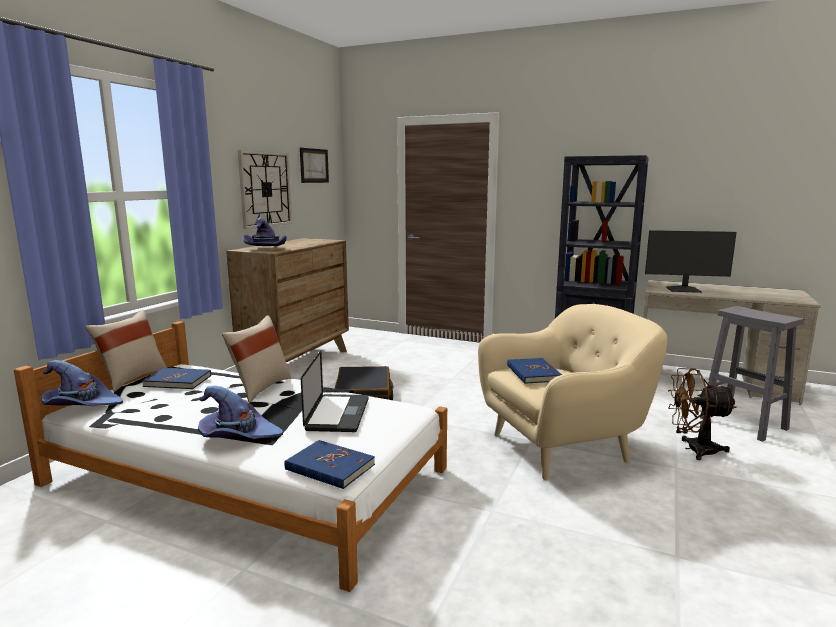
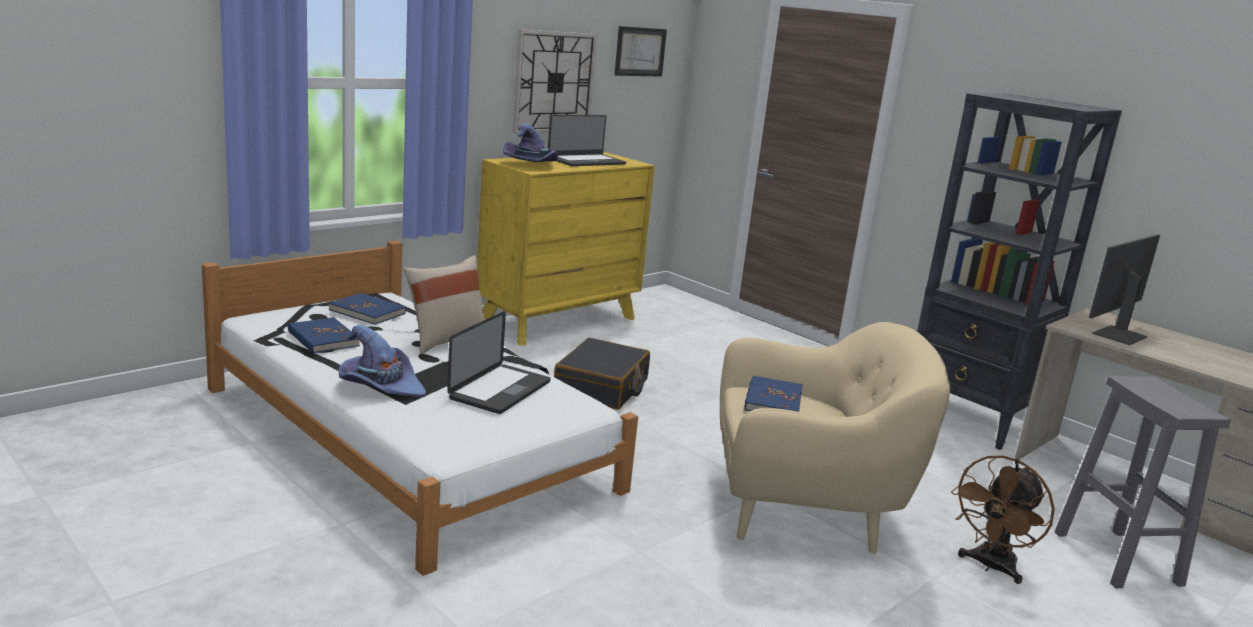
camera: 20 degrees right, 5 degrees up
purple hat [41,360,123,406] -> none
beige pillow [85,310,166,392] -> none
brown dresser [226,238,349,362] -> yellow dresser [477,152,655,345]
blue book [284,440,375,489] -> blue book moved to [288,317,360,354]
monitor [645,230,737,293] -> monitor turned 105 degrees clockwise [1089,235,1160,345]
brown fan [668,368,737,460] -> brown fan turned 75 degrees counterclockwise [951,455,1055,584]
none -> laptop [548,115,626,166]

